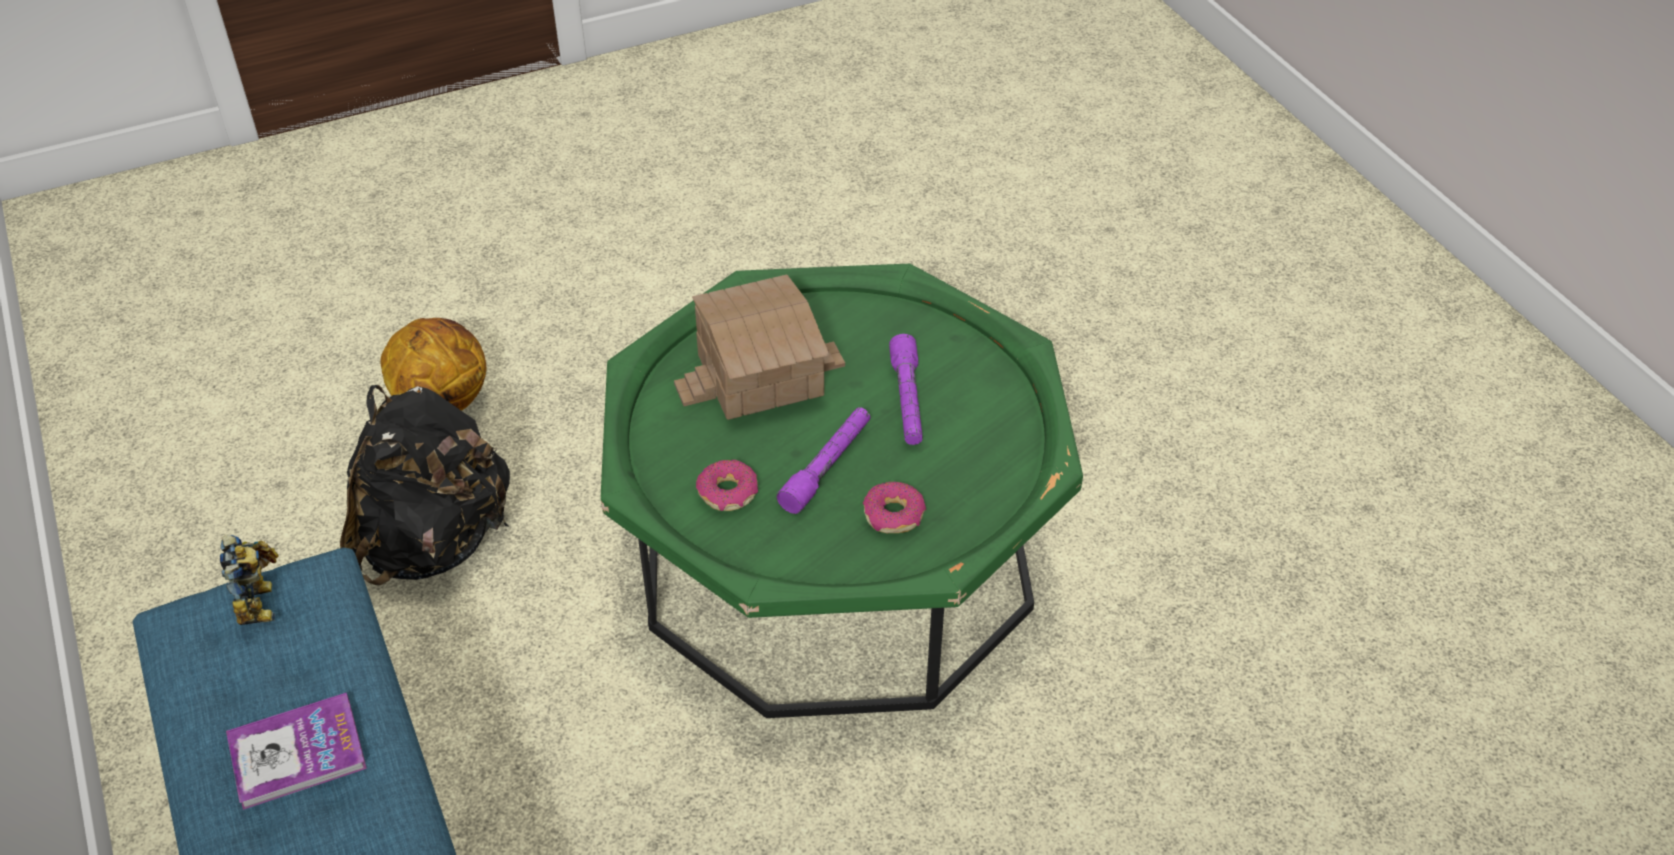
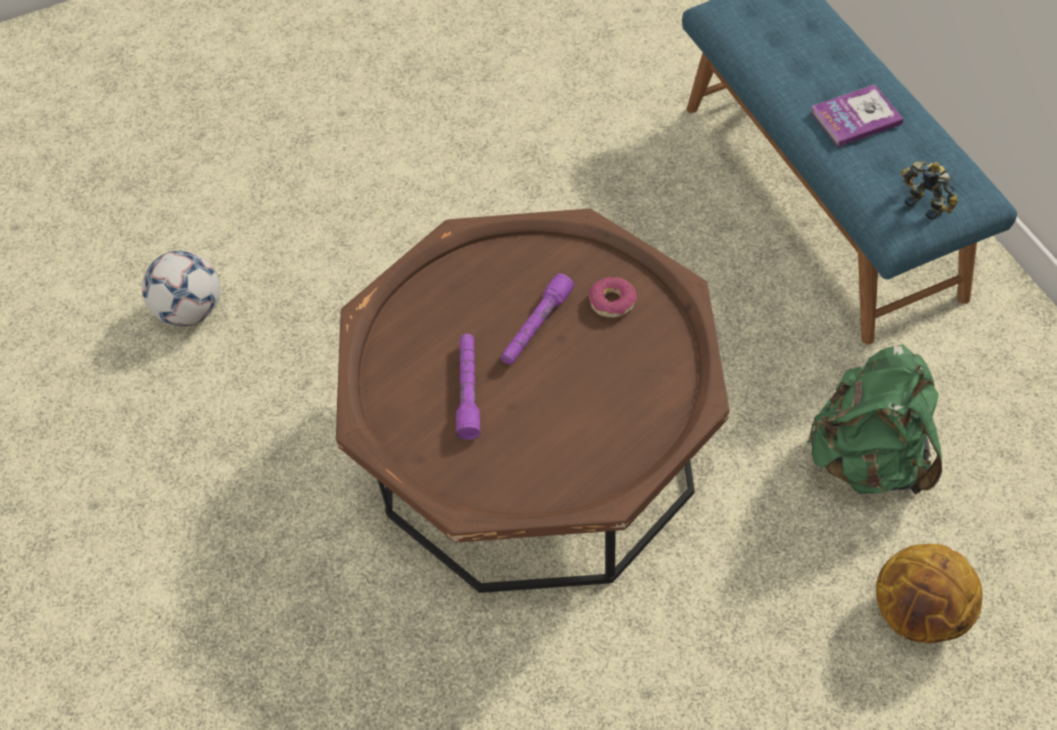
camera: 175 degrees left, 10 degrees up
toy robot [220,534,279,625] -> toy robot turned 150 degrees clockwise [901,161,958,220]
black backpack [340,385,510,585] -> green backpack [806,344,942,495]
green coffee table [601,264,1083,718] -> brown coffee table [336,209,729,593]
toy house [674,274,845,420] -> none
donut [863,482,926,533] -> none
none -> football [142,251,220,326]

